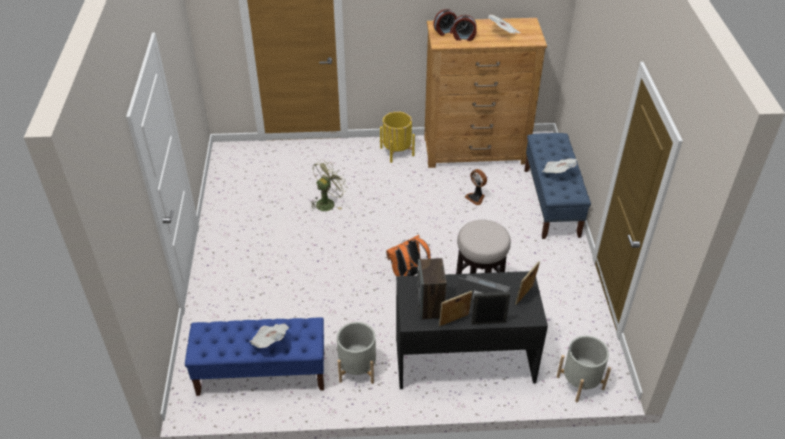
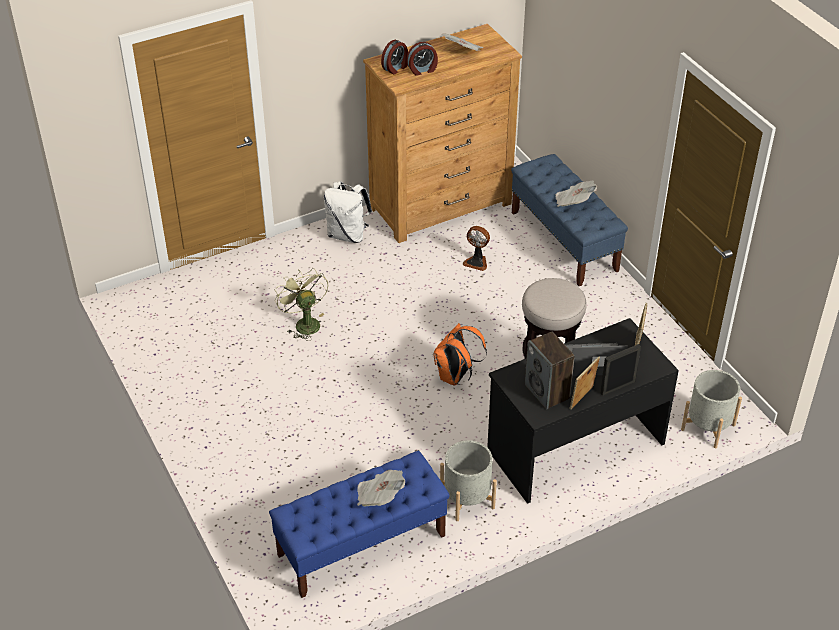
camera: 25 degrees left, 0 degrees up
green fan [311,160,348,211] -> green fan turned 45 degrees counterclockwise [275,269,328,341]
yellow planter [380,112,415,163] -> white backpack [324,181,372,243]

